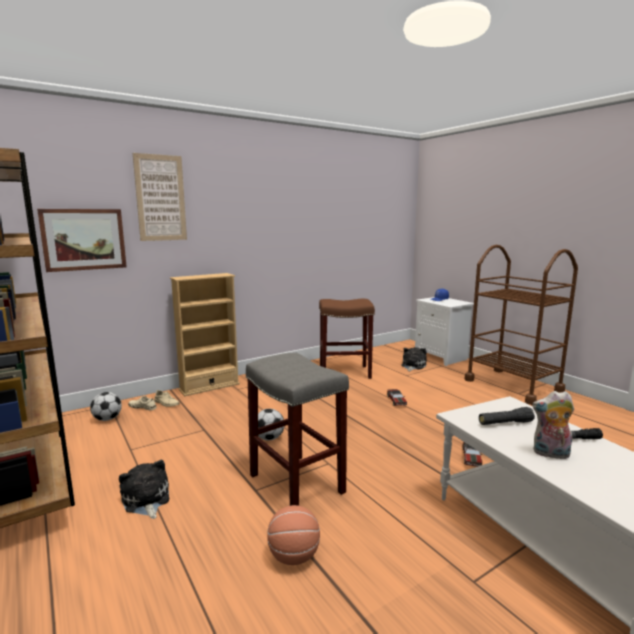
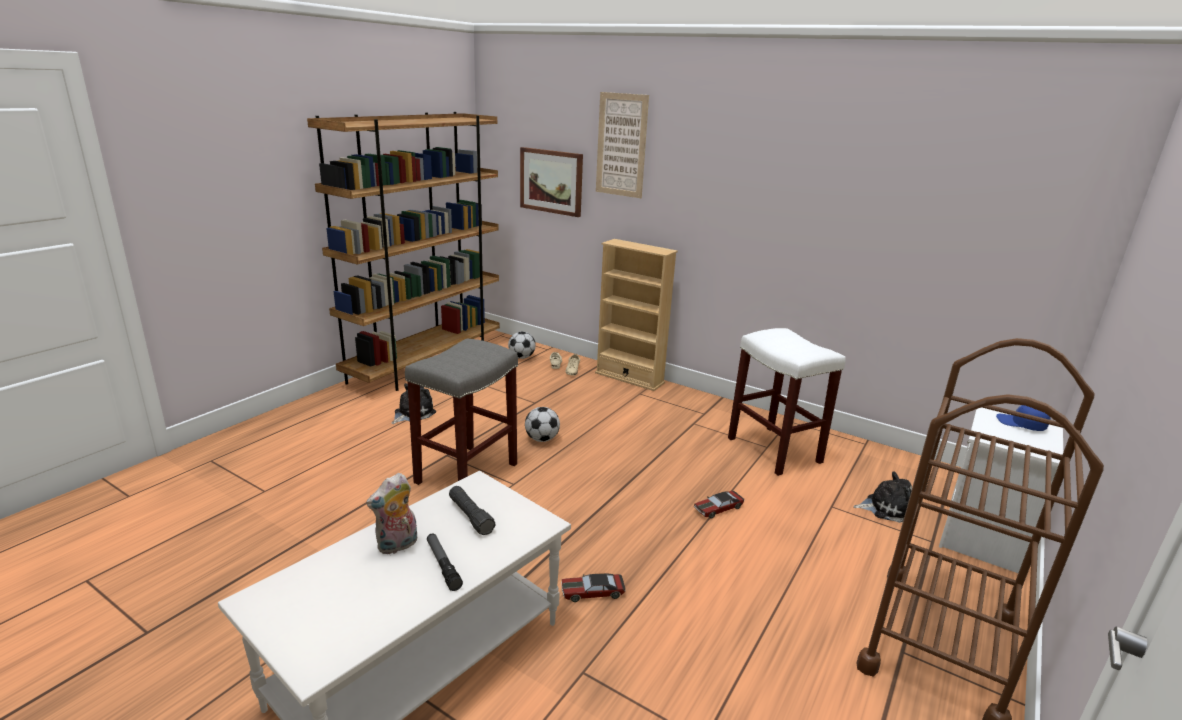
camera: 65 degrees right, 10 degrees up
basketball [267,505,320,565] -> none
brown stool [319,299,375,379] -> white stool [728,328,846,476]
plush toy [532,391,574,459] -> plush toy turned 120 degrees counterclockwise [366,473,417,554]

